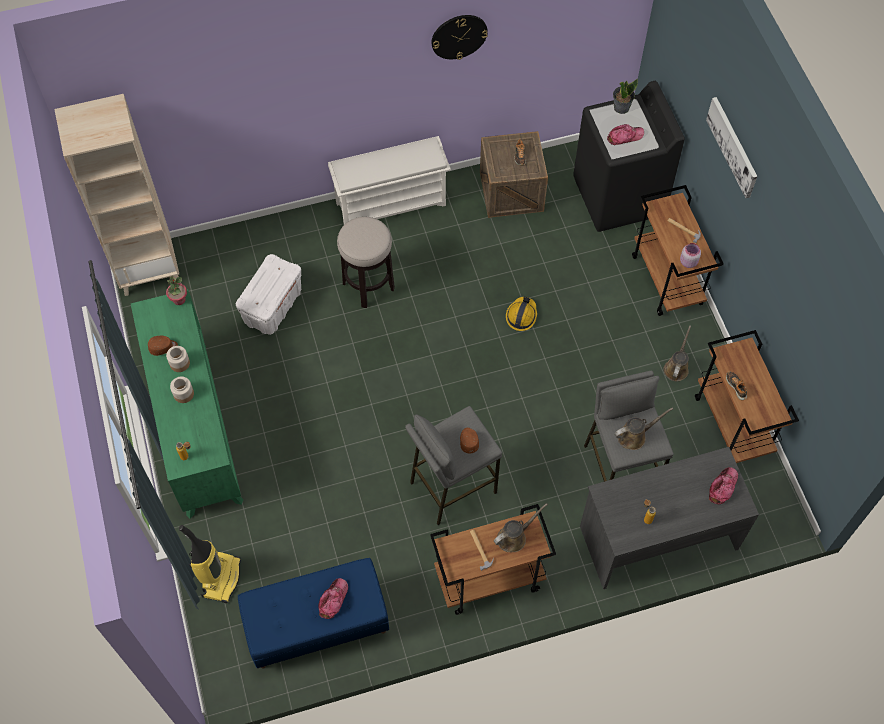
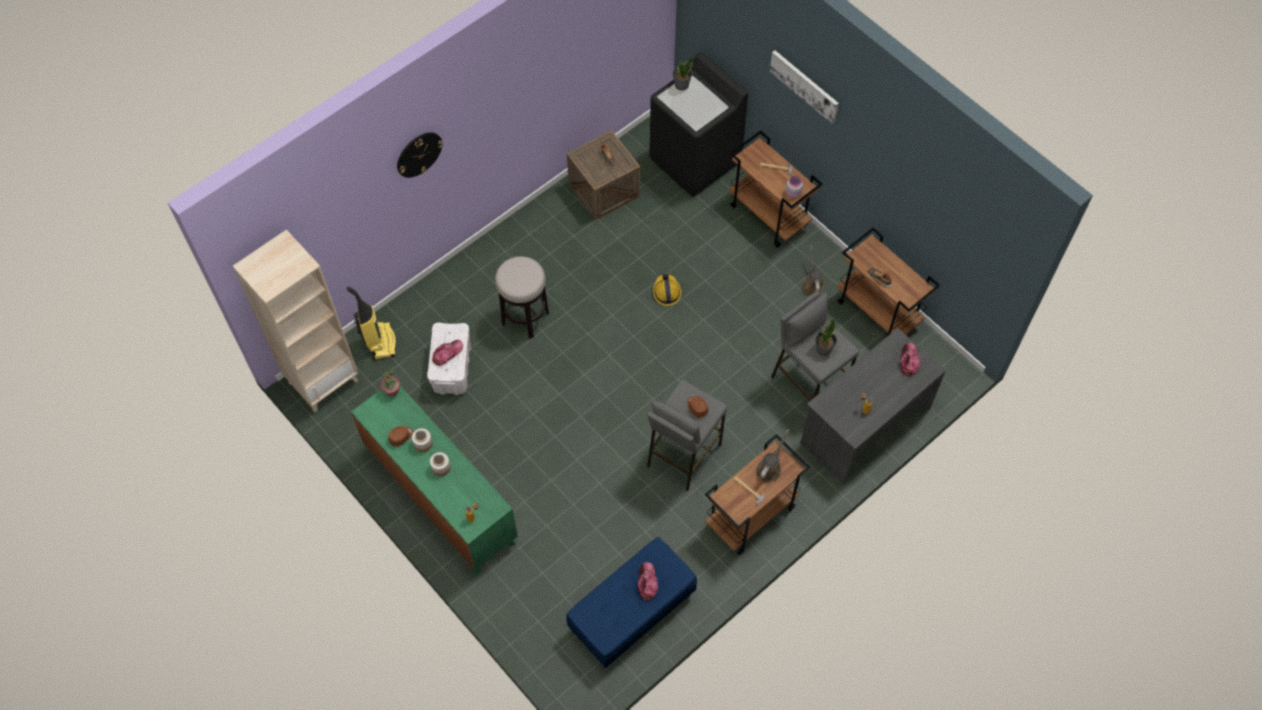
camera: 25 degrees left, 0 degrees up
vacuum cleaner [179,525,241,603] -> vacuum cleaner moved to [347,287,396,360]
white shoe rack [328,136,451,225] -> none
wall clock [431,15,488,60] -> wall clock moved to [397,132,443,178]
cap [607,124,644,145] -> cap moved to [432,340,463,366]
brown watering can [615,408,673,450] -> potted plant [815,319,837,356]

